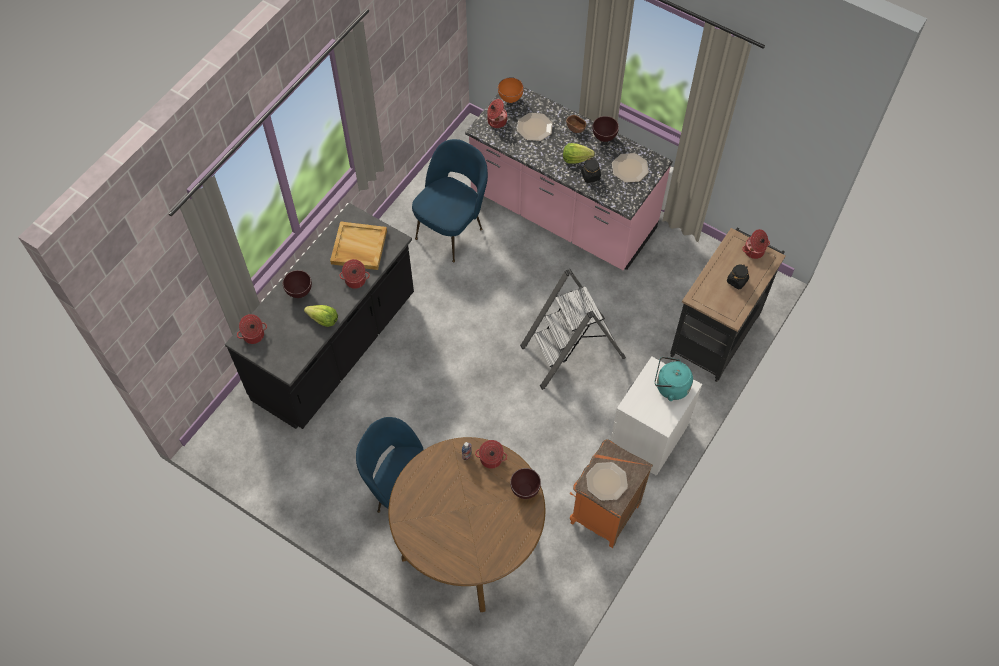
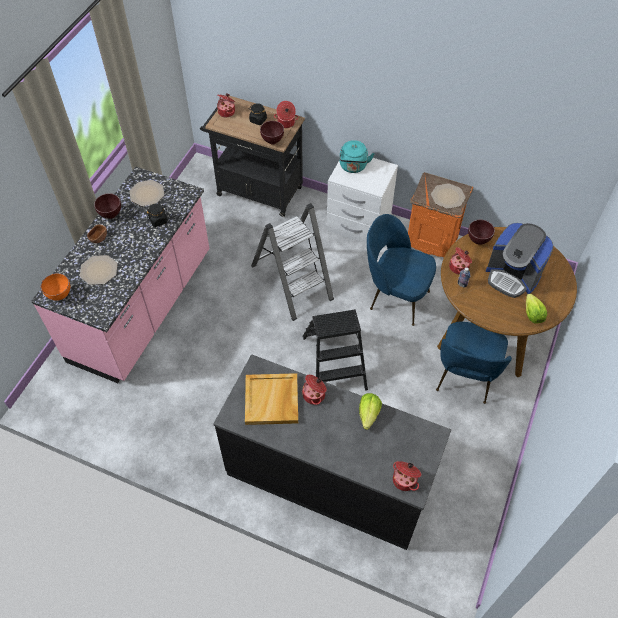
camera: 100 degrees left, 5 degrees down
brown bowl [283,270,312,298] -> brown bowl moved to [260,121,284,145]
blue chair [412,139,488,262] -> blue chair moved to [367,214,436,326]
cooking pot [487,99,508,128] -> cooking pot moved to [274,101,299,128]
lettuce [563,143,595,164] -> lettuce moved to [526,294,547,324]
none -> black step ladder [302,309,368,391]
none -> coffee machine [486,223,553,298]

